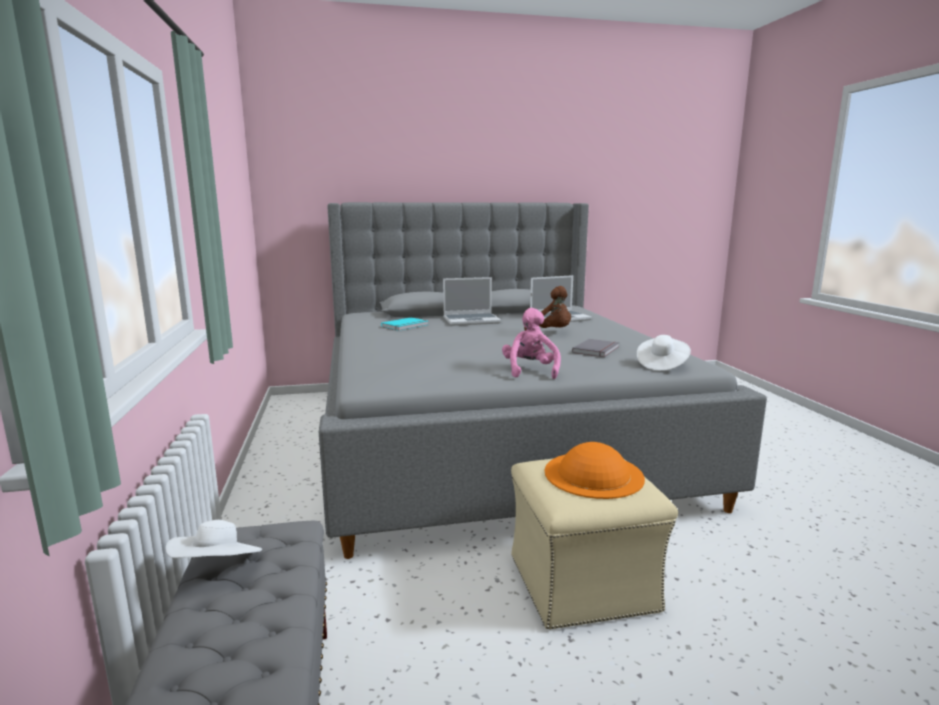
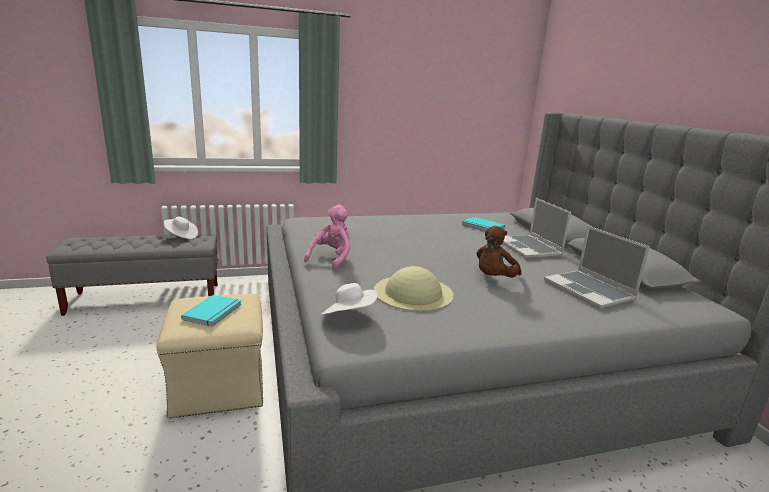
camera: 85 degrees right, 5 degrees up
pink plush toy [502,308,561,379] -> pink plush toy turned 60 degrees counterclockwise [304,205,351,270]
orange hat [545,442,645,499] -> turquoise book [181,295,242,327]
grey book [572,339,619,357] -> beige hat [374,266,454,311]

